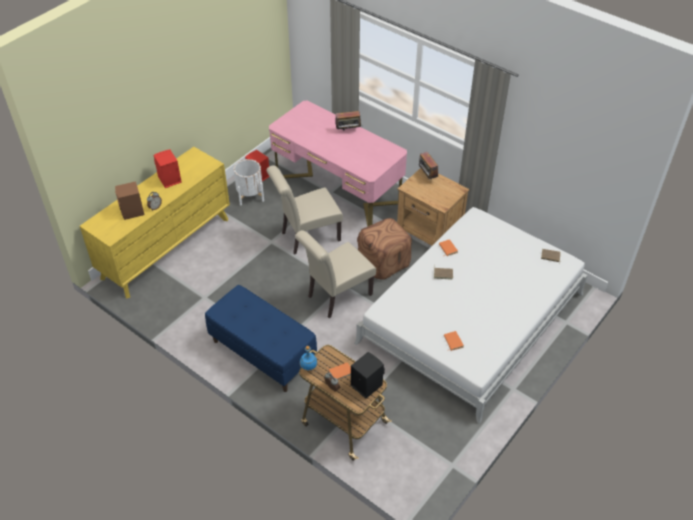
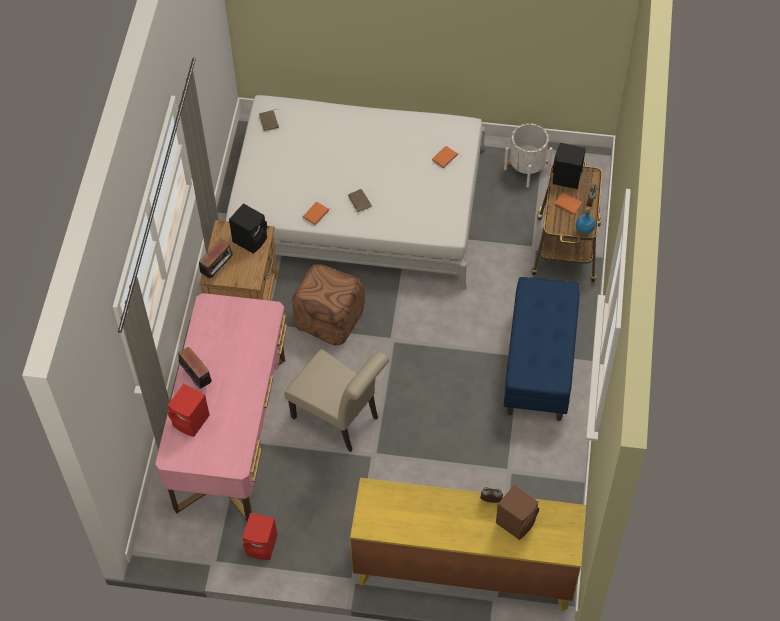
camera: 120 degrees left, 10 degrees up
red speaker [153,149,182,188] -> red speaker moved to [167,384,210,437]
white planter [234,159,264,206] -> white planter moved to [504,123,552,187]
beige chair [295,230,376,318] -> none
none -> black speaker [229,203,267,254]

